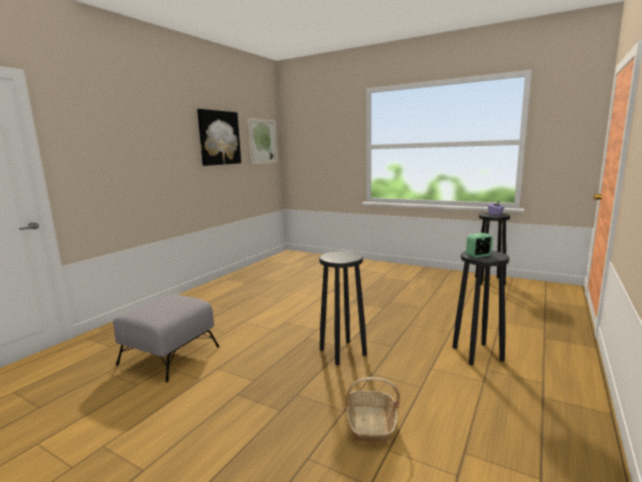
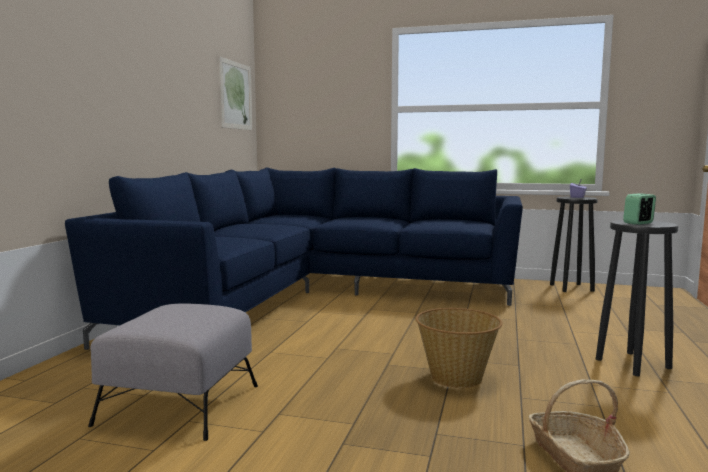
camera: 15 degrees left, 5 degrees down
picture [197,109,241,166] -> none
black stool [319,251,367,365] -> basket [416,308,503,388]
none -> blue sofa [65,167,523,350]

